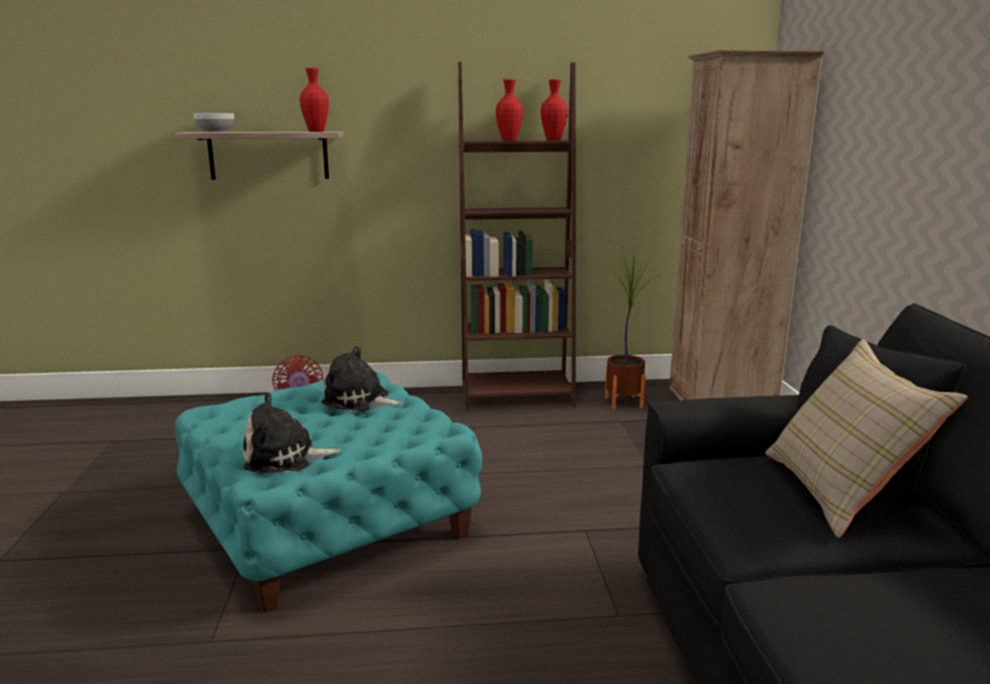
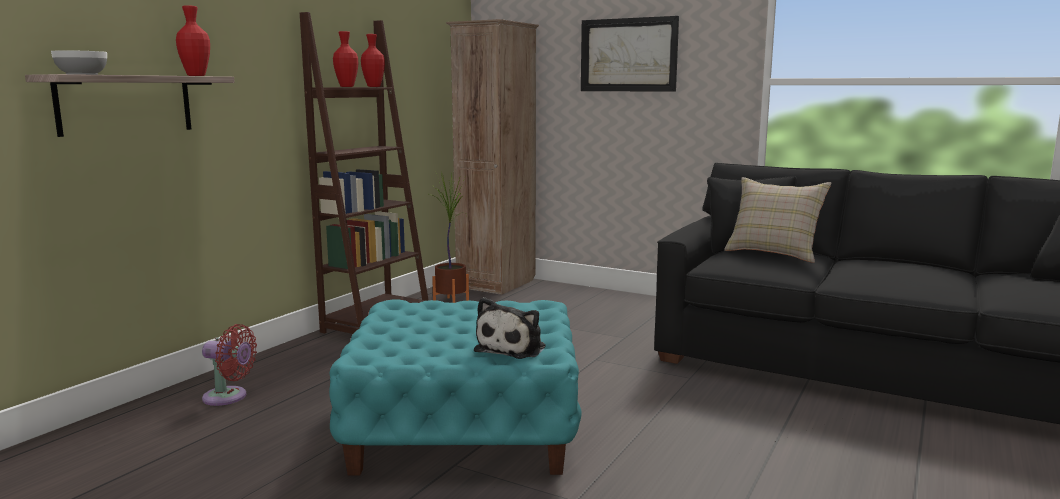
camera: 55 degrees left, 5 degrees down
plush toy [321,346,404,412] -> none
none -> picture [581,16,679,92]

